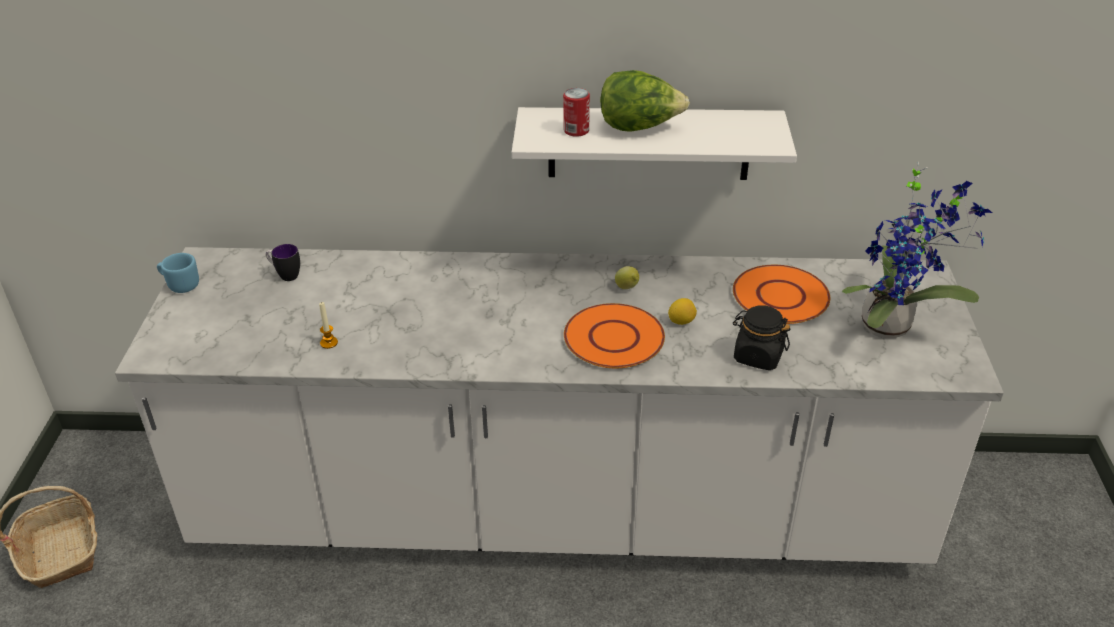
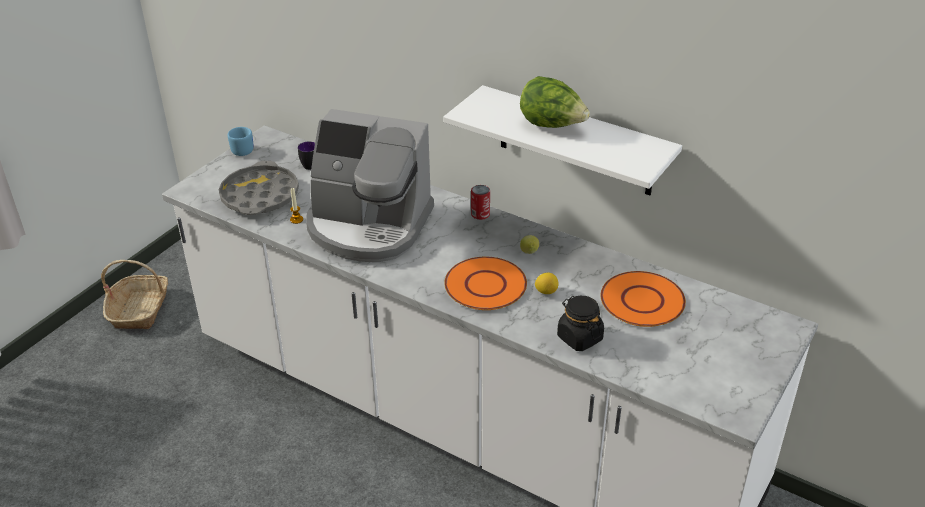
camera: 30 degrees right, 0 degrees up
can [563,88,590,137] -> can moved to [471,185,490,220]
potted plant [842,162,992,338] -> none
none -> grey tray [219,161,299,215]
none -> coffee machine [306,109,434,262]

